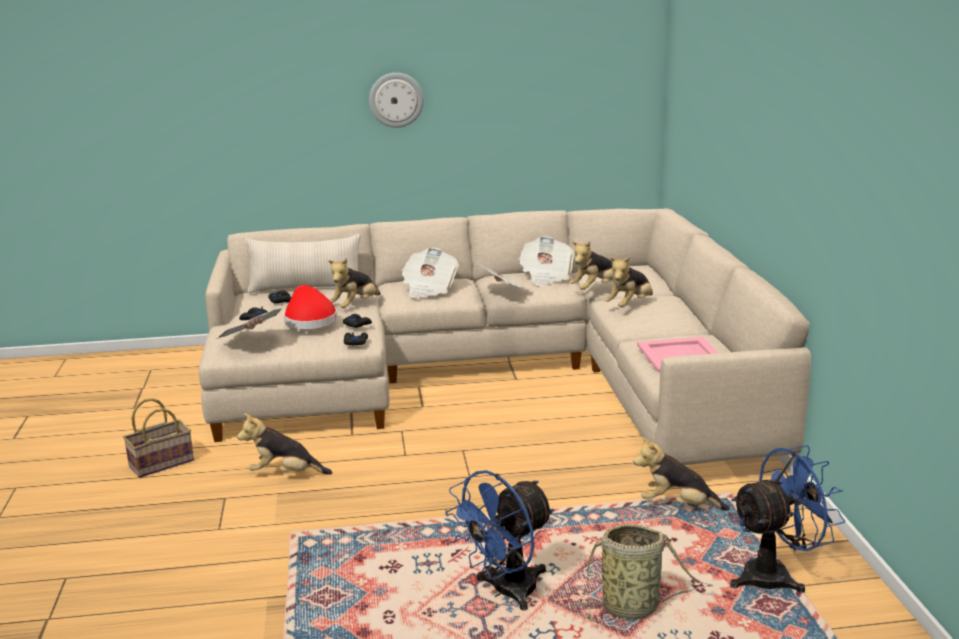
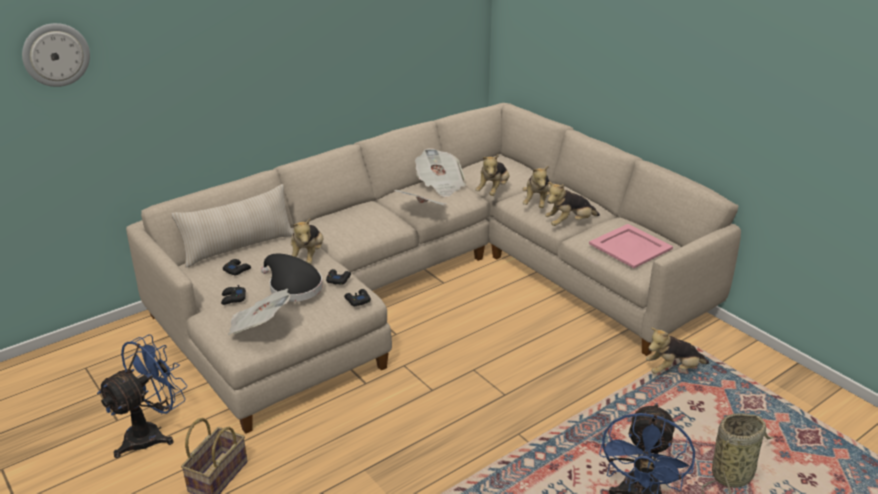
camera: 30 degrees left, 10 degrees up
plush toy [237,413,332,475] -> plush toy moved to [545,182,600,226]
red hat [284,285,337,329] -> black hat [261,254,323,302]
wall clock [369,73,424,128] -> wall clock moved to [22,23,90,87]
newspaper [401,247,459,299] -> none
blue fan [730,445,845,593] -> blue fan moved to [97,334,188,458]

